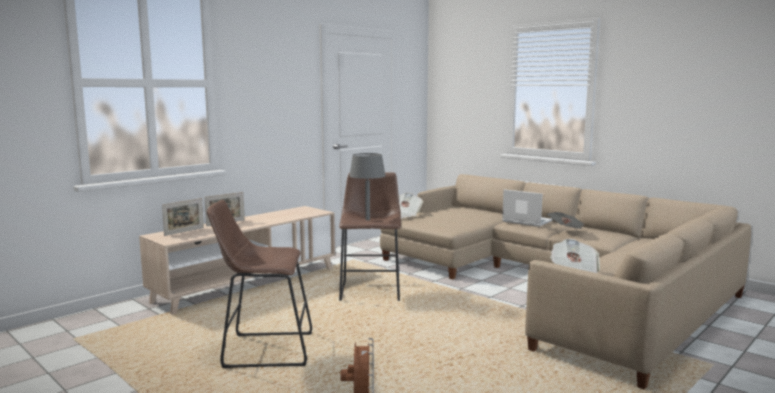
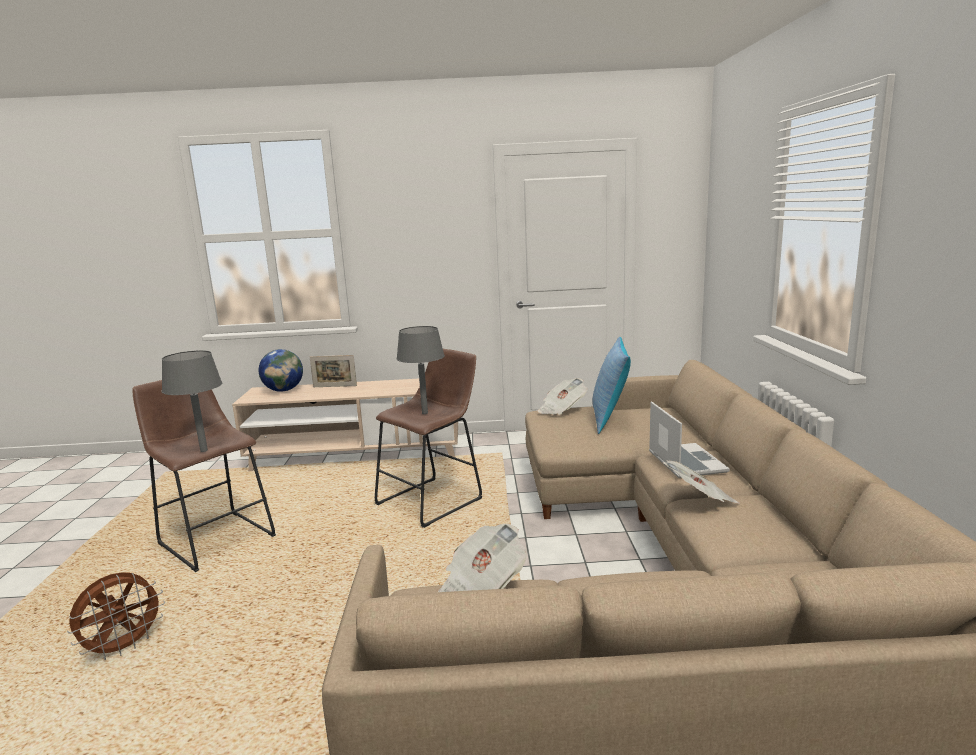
camera: 45 degrees right, 5 degrees up
picture frame [162,198,204,236] -> globe [258,349,303,392]
none -> grey table lamp [162,350,222,452]
none -> pillow [593,337,631,434]

